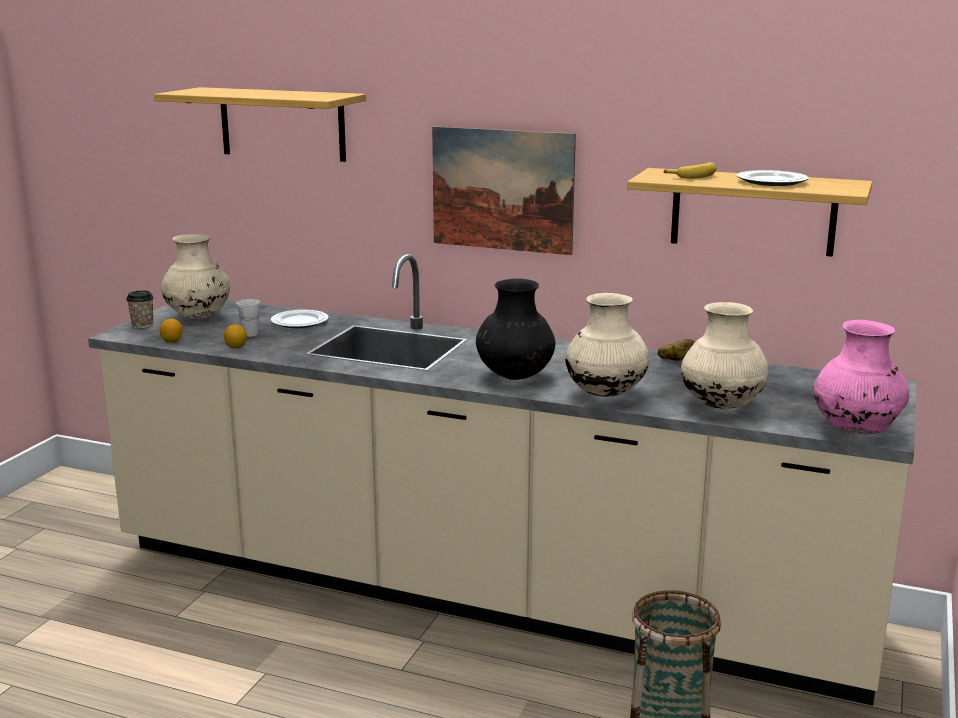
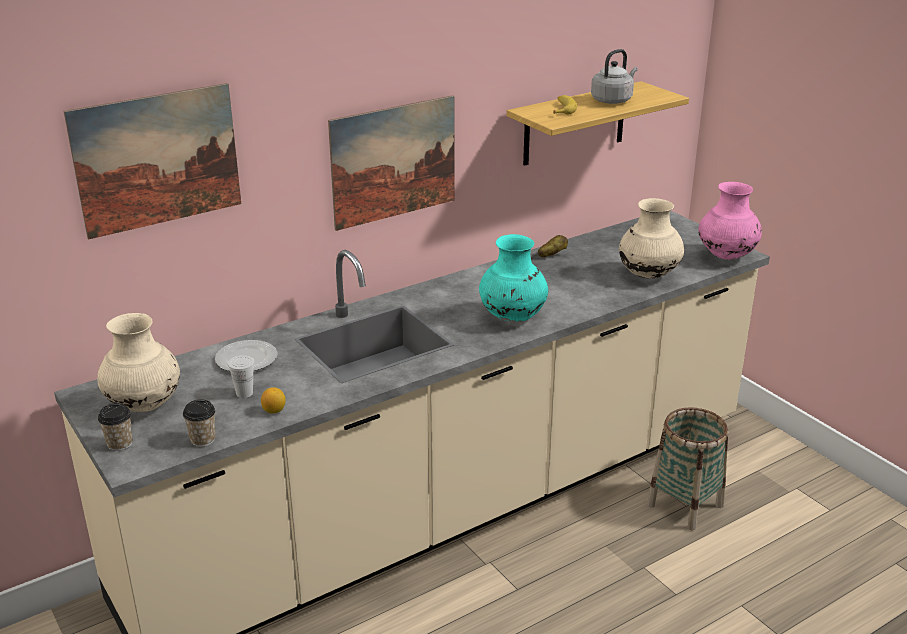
camera: 55 degrees left, 10 degrees up
shelf [154,87,366,162] -> picture [63,83,241,240]
lemon [160,319,182,343] -> cup [183,399,215,447]
black vase [476,278,555,380] -> turquoise vase [479,234,548,322]
beige vase [565,293,649,397] -> none
plate [737,170,809,186] -> grey kettle [591,49,638,104]

